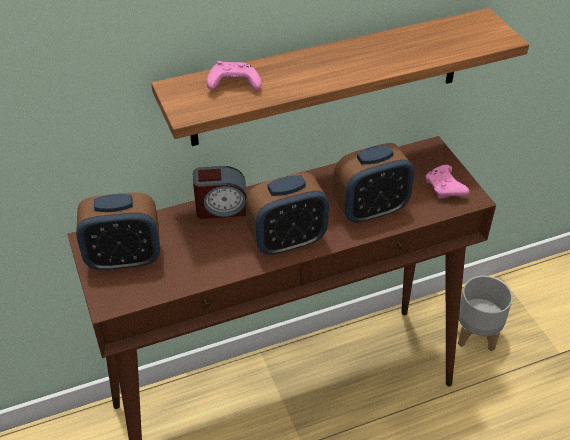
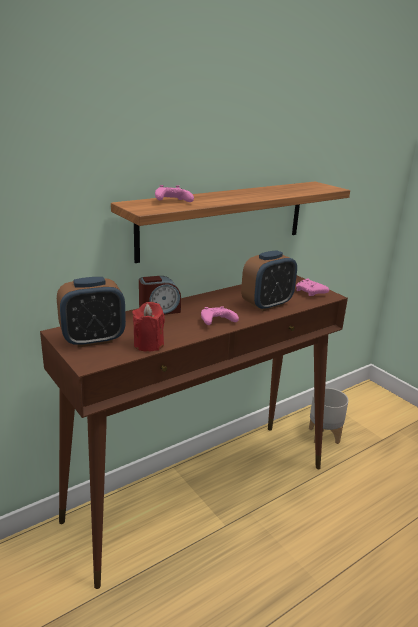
camera: 15 degrees left, 20 degrees down
alarm clock [246,172,329,256] -> pink game controller [201,306,239,325]
none -> red candle [132,302,165,352]

